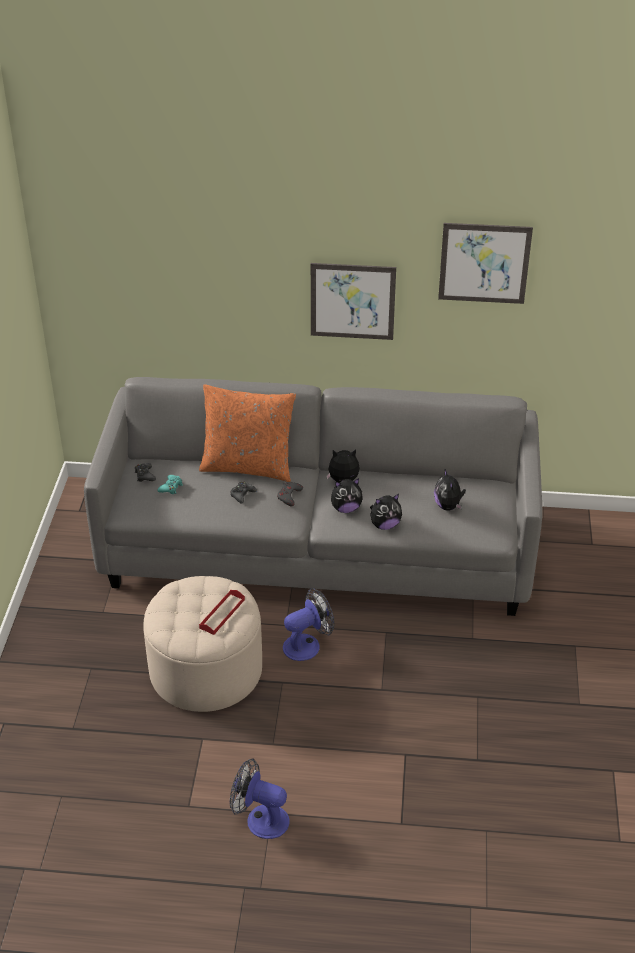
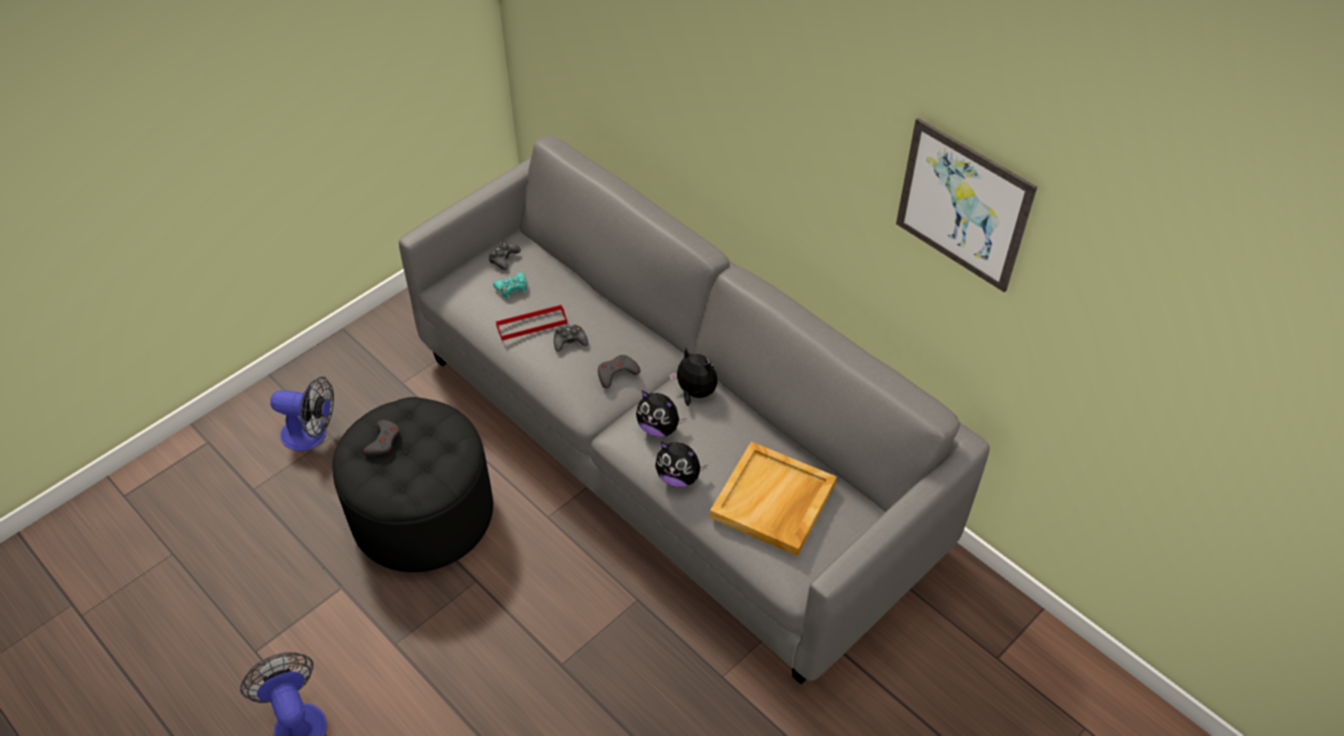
camera: 40 degrees right, 10 degrees up
beige ottoman [143,576,262,712] -> black ottoman [332,397,493,572]
orange pillow [199,384,296,482] -> none
red tray [199,590,245,635] -> red tray moved to [496,304,567,340]
fan [283,588,335,661] -> fan moved to [270,376,334,451]
picture [311,263,396,340] -> none
plush toy [434,469,466,510] -> beige tray [710,441,837,556]
none -> grey game controller [363,420,400,456]

